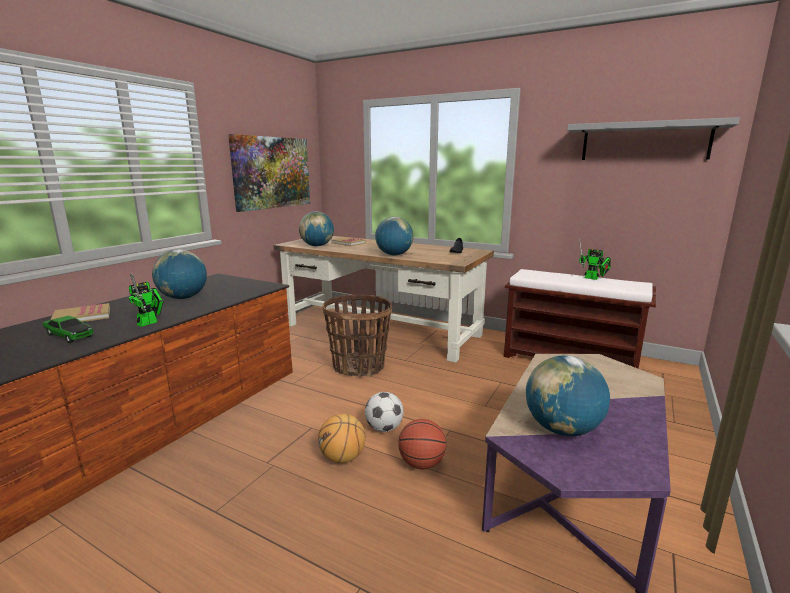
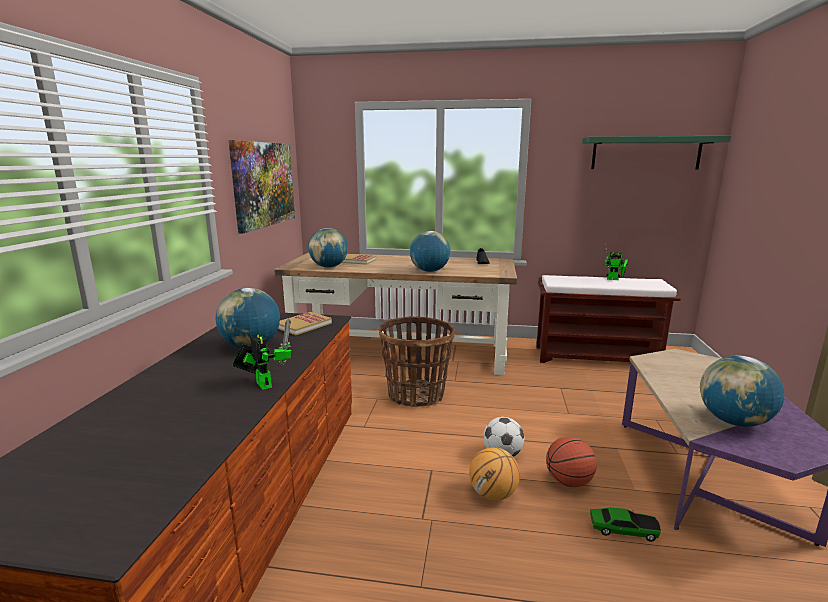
camera: 20 degrees left, 0 degrees up
toy car [43,316,93,343] -> toy car moved to [590,508,661,542]
book [50,303,110,322] -> book moved to [278,312,332,335]
toy robot [129,273,164,327] -> toy robot turned 45 degrees counterclockwise [233,318,292,390]
grey shelf [567,117,740,160] -> green shelf [582,136,731,170]

